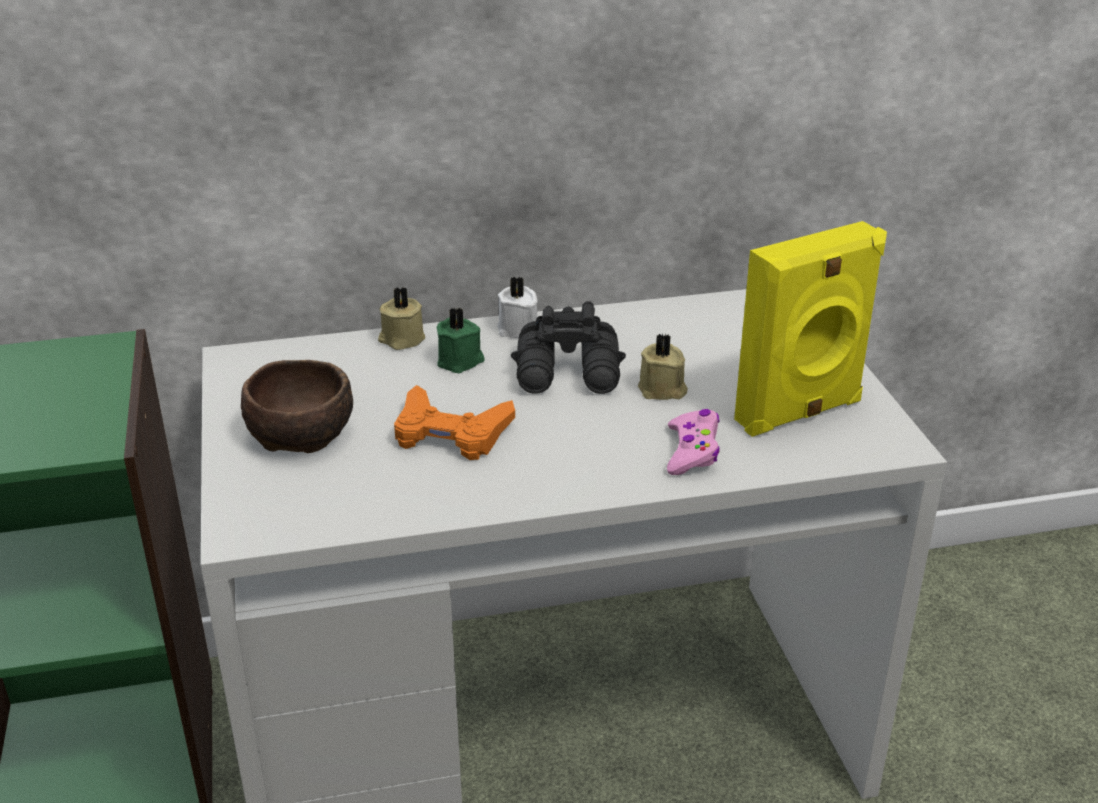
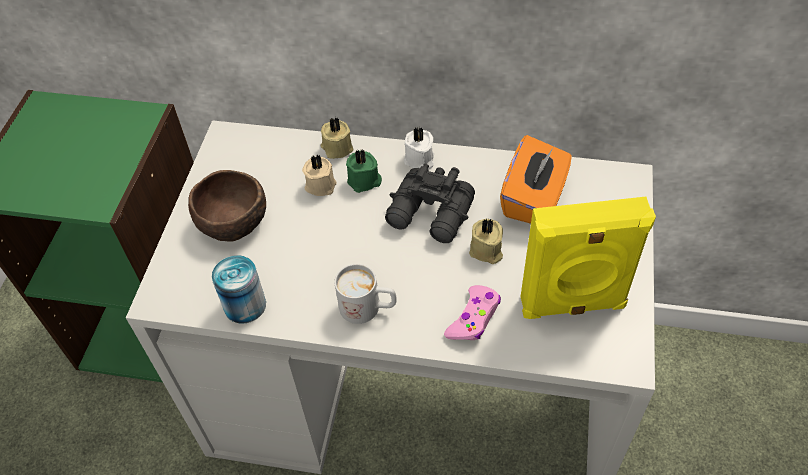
camera: 25 degrees right, 20 degrees up
orange game controller [394,385,515,460] -> none
none -> can [212,255,266,324]
none -> beige candle [302,154,337,196]
none -> white mug [334,264,397,324]
none -> orange tissue box [500,135,572,224]

